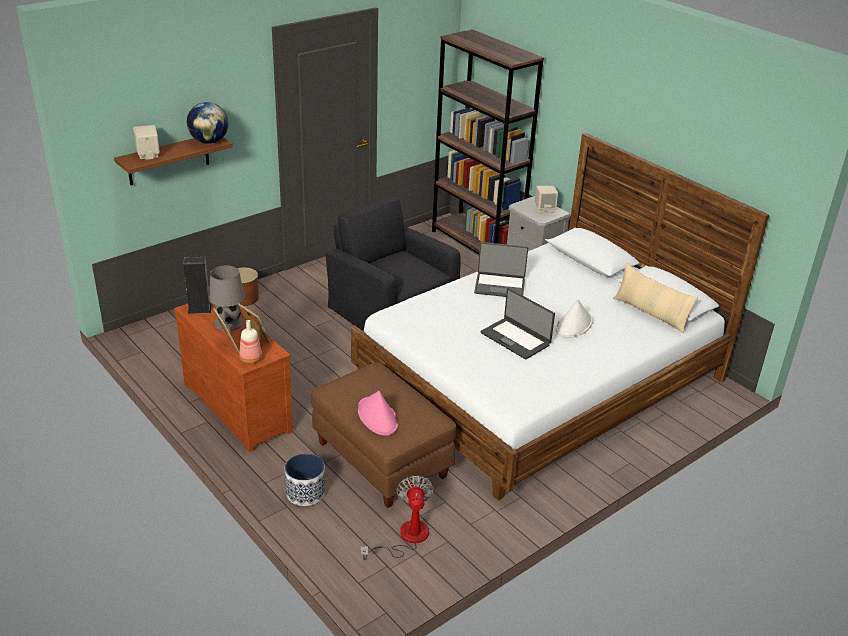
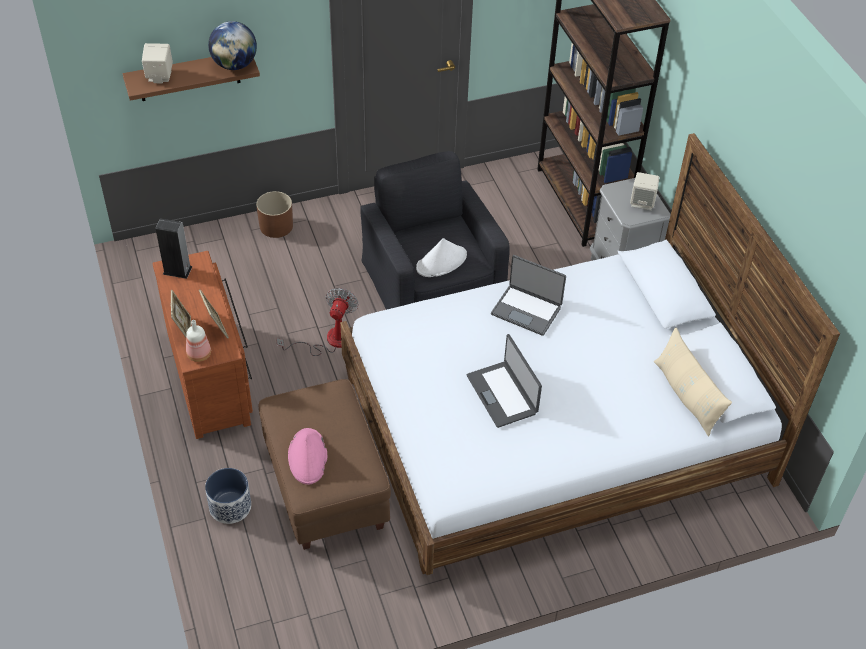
camera: 20 degrees right, 15 degrees up
grey table lamp [209,265,244,331] -> none
fan [360,475,434,560] -> fan moved to [276,288,359,356]
white hat [556,300,593,338] -> white hat moved to [416,238,467,277]

